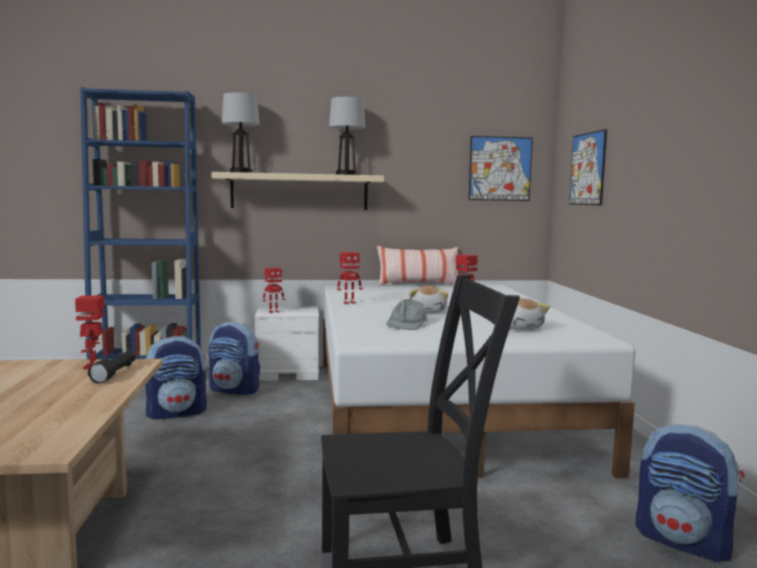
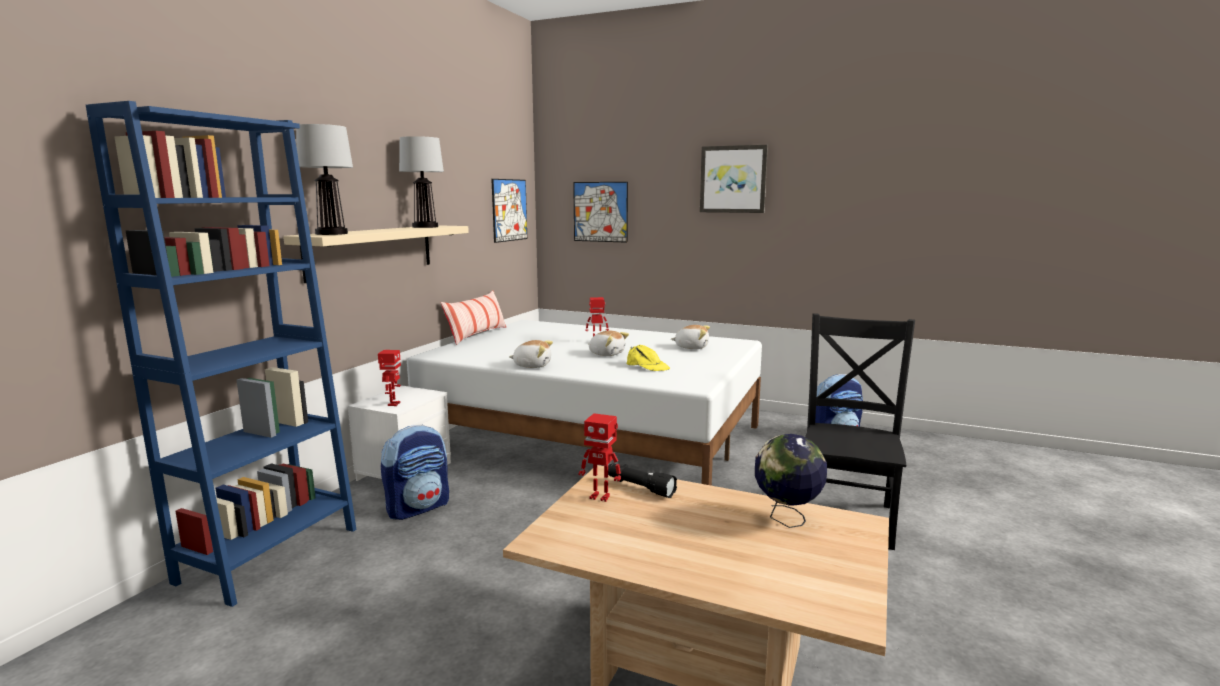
camera: 60 degrees left, 5 degrees up
backpack [145,336,207,419] -> none
toy robot [337,252,363,304] -> plush toy [509,340,553,368]
grey cap [386,299,427,330] -> yellow cap [627,345,670,371]
none -> picture [700,145,768,213]
none -> globe [755,434,827,528]

